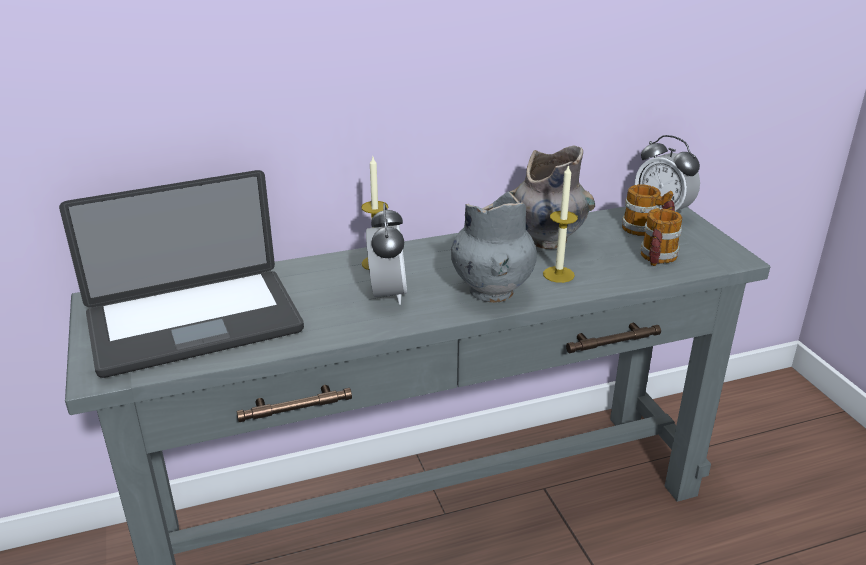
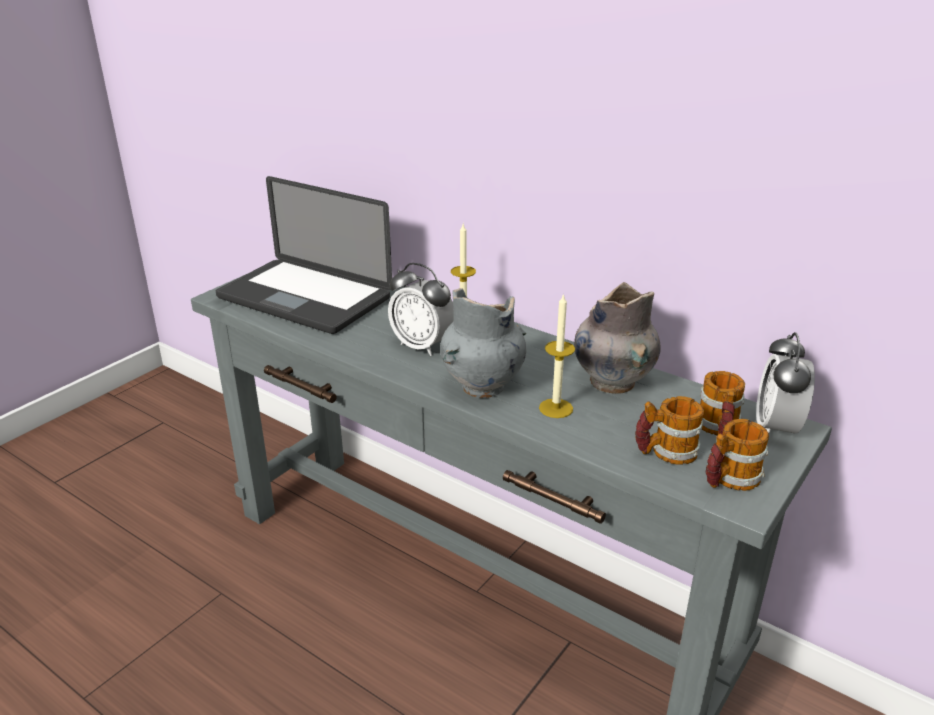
camera: 55 degrees right, 0 degrees up
alarm clock [366,203,407,305] -> alarm clock turned 75 degrees clockwise [388,263,454,356]
none -> mug [706,419,769,491]

